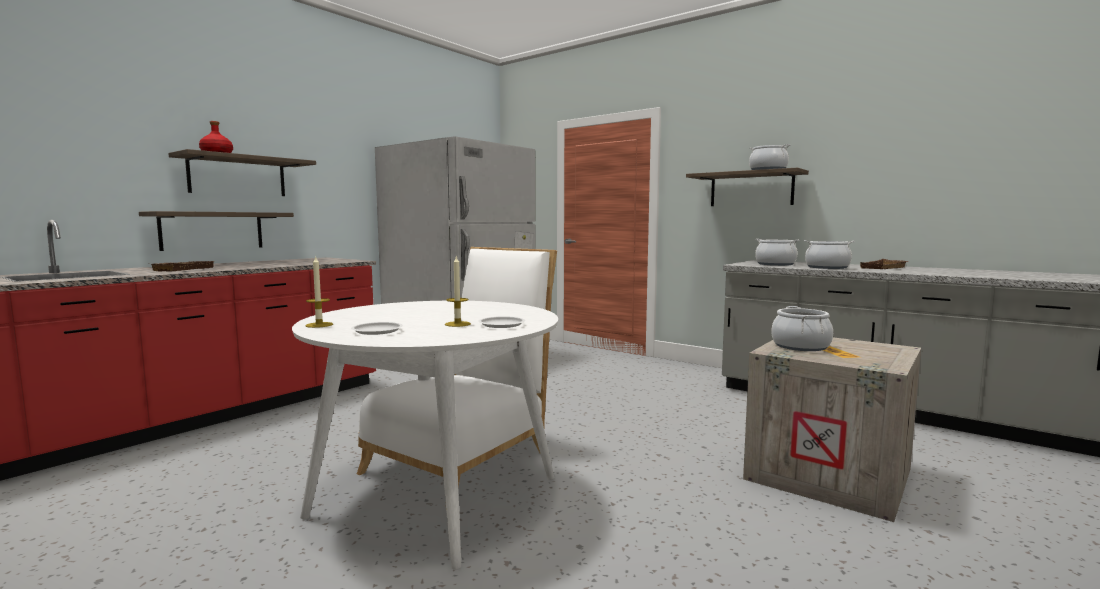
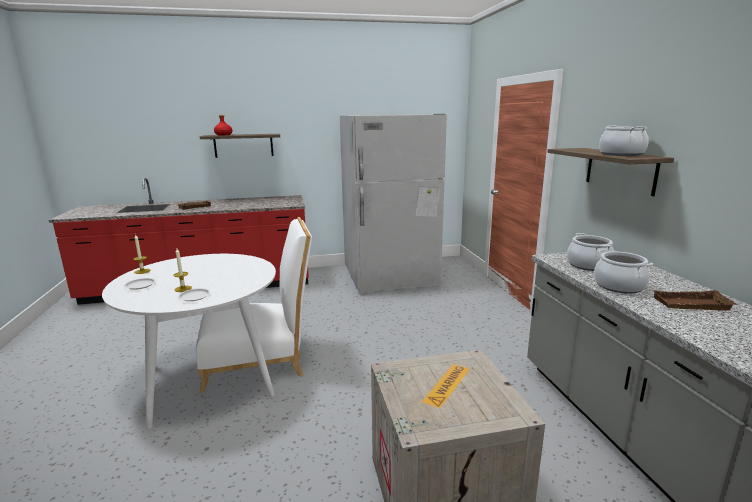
camera: 40 degrees right, 10 degrees up
shelf [139,211,294,251] -> none
cooking pot [771,306,833,351] -> none

